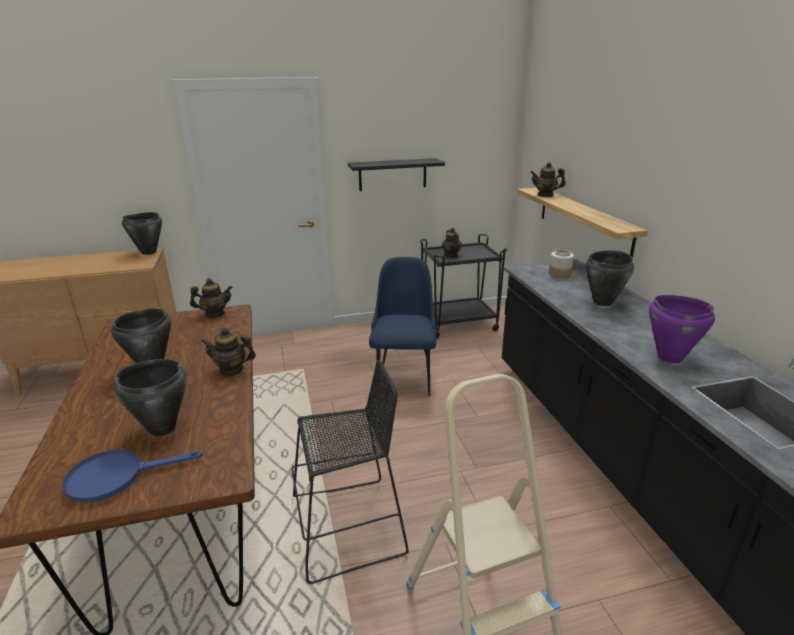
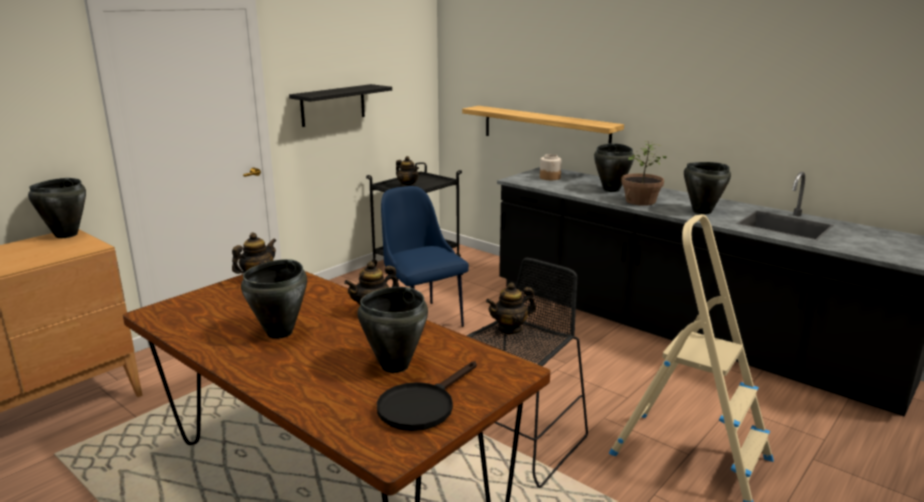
camera: 35 degrees left, 5 degrees down
blue frying pan [62,449,203,503] -> black frying pan [377,361,477,431]
teapot [530,162,566,197] -> teapot moved to [486,282,536,335]
purple cooking pot [649,295,715,363] -> black cooking pot [684,162,731,214]
none -> potted plant [621,141,667,206]

